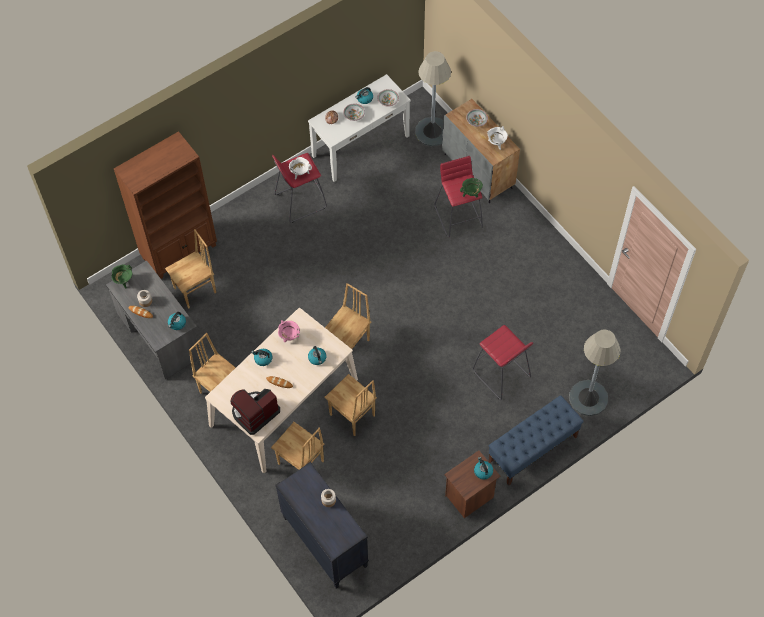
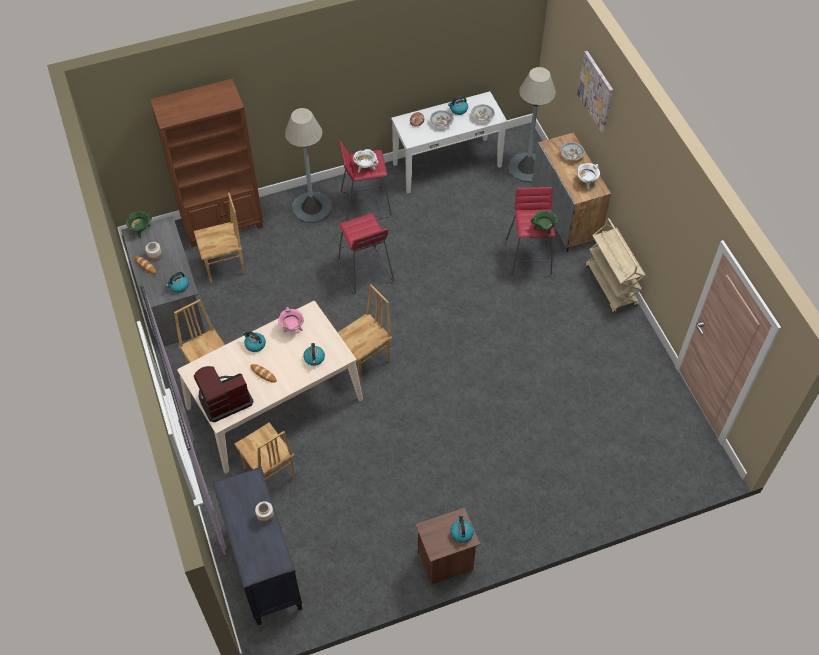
camera: 15 degrees right, 5 degrees down
brown chair [325,374,377,436] -> none
red stool [473,325,533,400] -> red stool moved to [338,213,394,294]
blue bench [488,395,584,486] -> none
grey floor lamp [569,329,621,416] -> grey floor lamp moved to [285,108,332,223]
none -> picture [577,51,613,133]
none -> beige cart [585,218,646,313]

